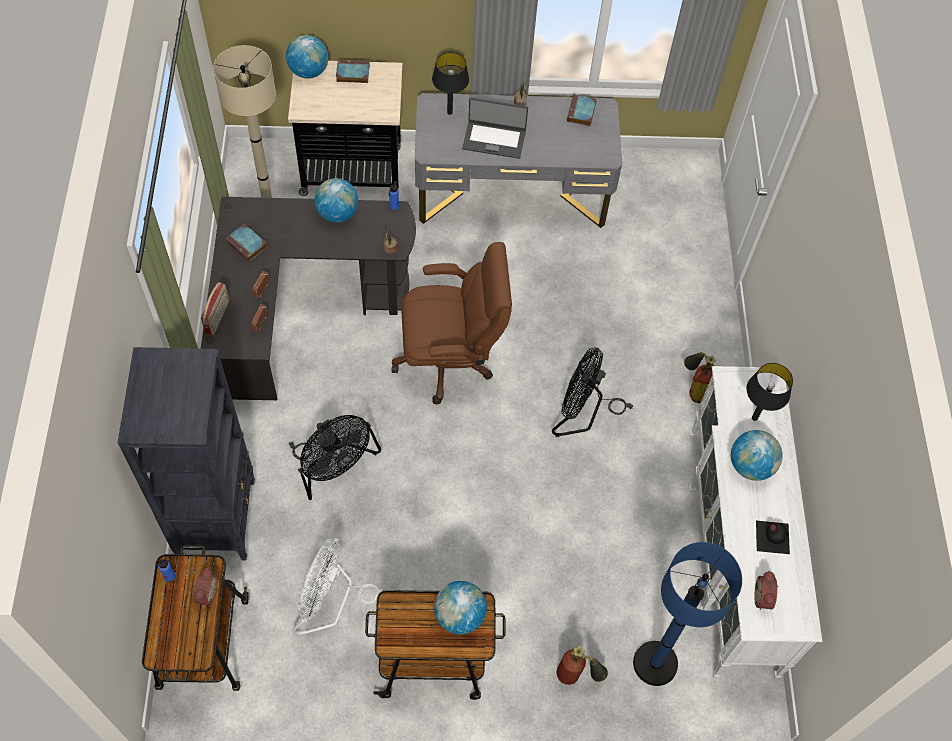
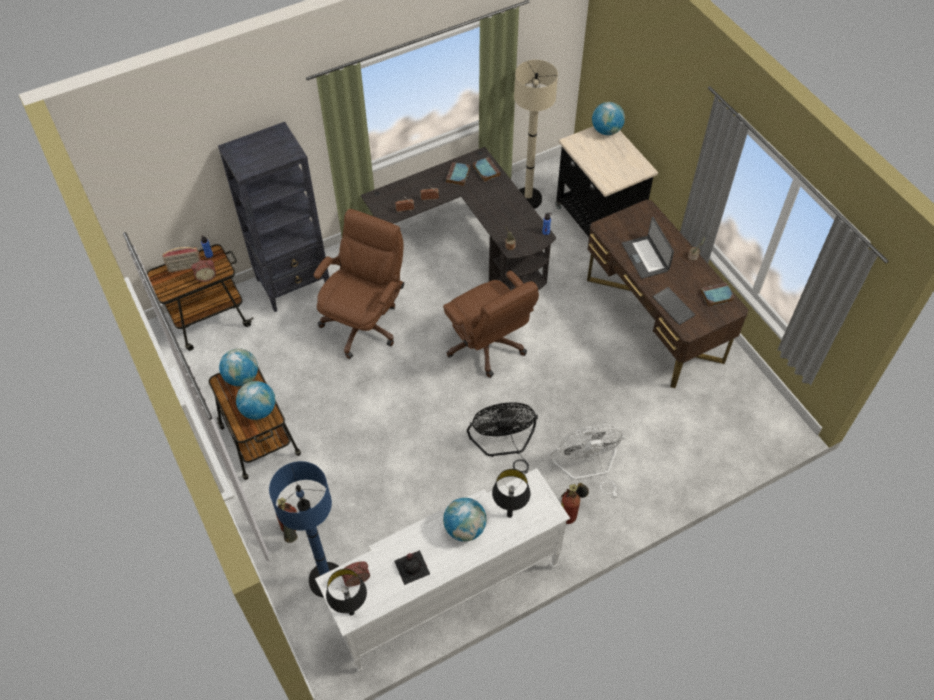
camera: 65 degrees right, 5 degrees down
radio [201,282,229,335] -> radio moved to [162,247,201,272]
black fan [289,415,381,500] -> brown office chair [314,209,404,359]
white fan [292,538,383,636] -> white fan moved to [550,424,624,499]
globe [314,178,359,223] -> globe moved to [219,348,258,386]
book [336,59,370,83] -> book moved to [473,157,501,182]
grey desk [415,93,622,228] -> brown desk [587,200,748,388]
black table lamp [432,52,469,115] -> black table lamp moved to [326,569,367,615]
none -> keyboard [653,287,695,325]

